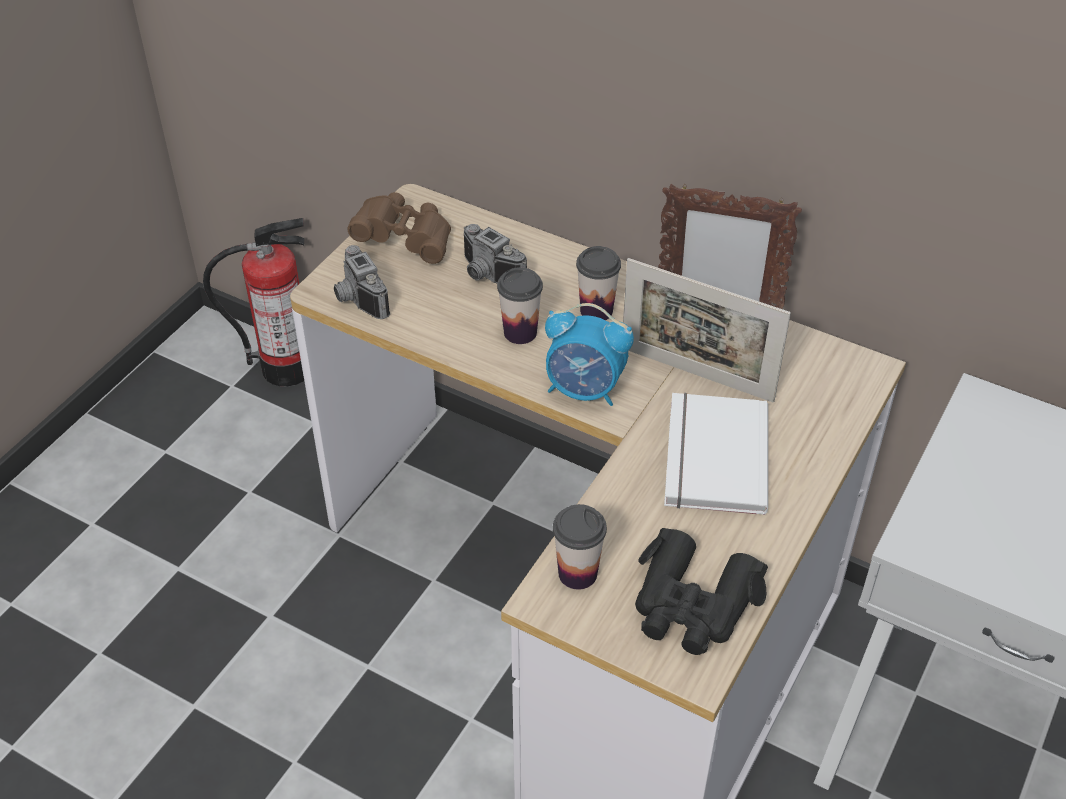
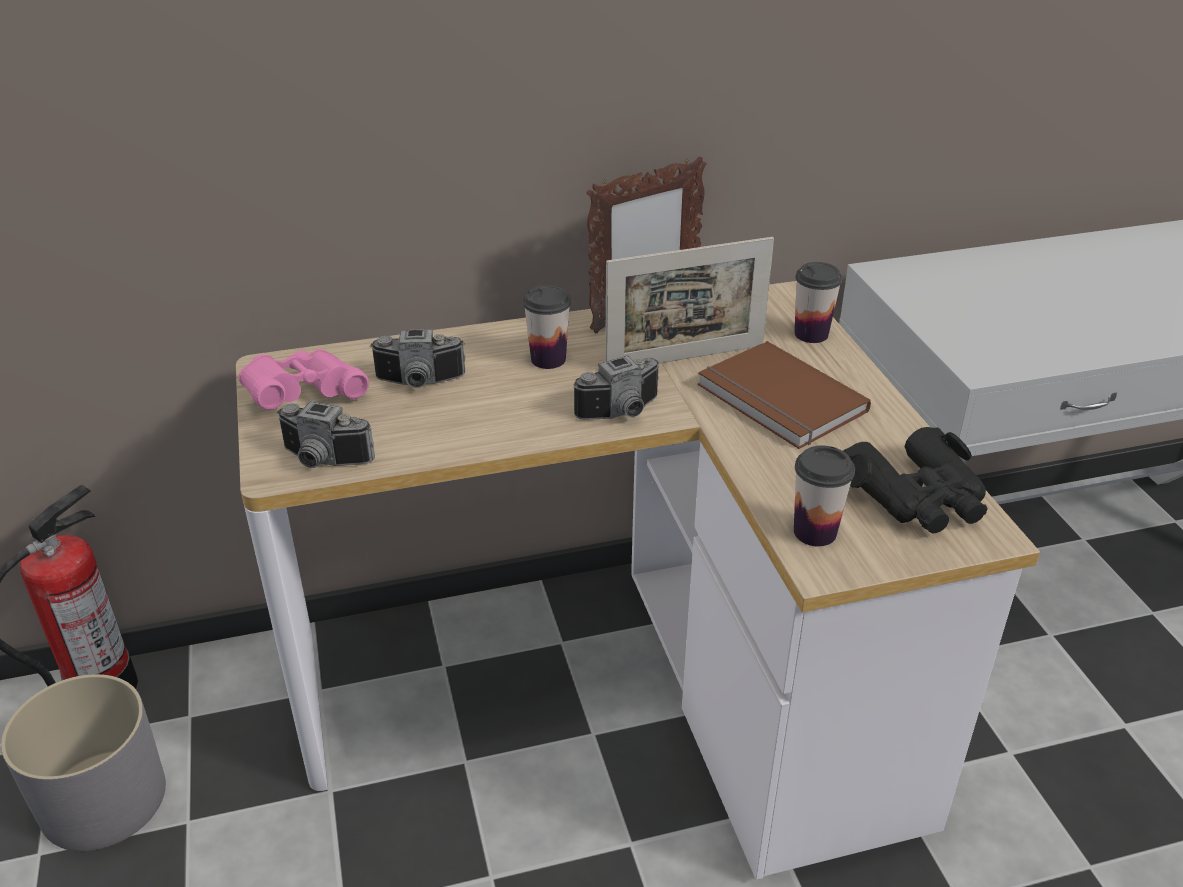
camera: 45 degrees left, 10 degrees down
brown binoculars [348,192,451,264] -> pink binoculars [239,349,369,410]
cup [497,267,543,344] -> cup moved to [795,262,842,343]
alarm clock [545,303,634,406] -> camera [573,355,660,420]
white book [664,393,768,515] -> brown book [698,341,871,449]
none -> grey planter [1,674,166,851]

